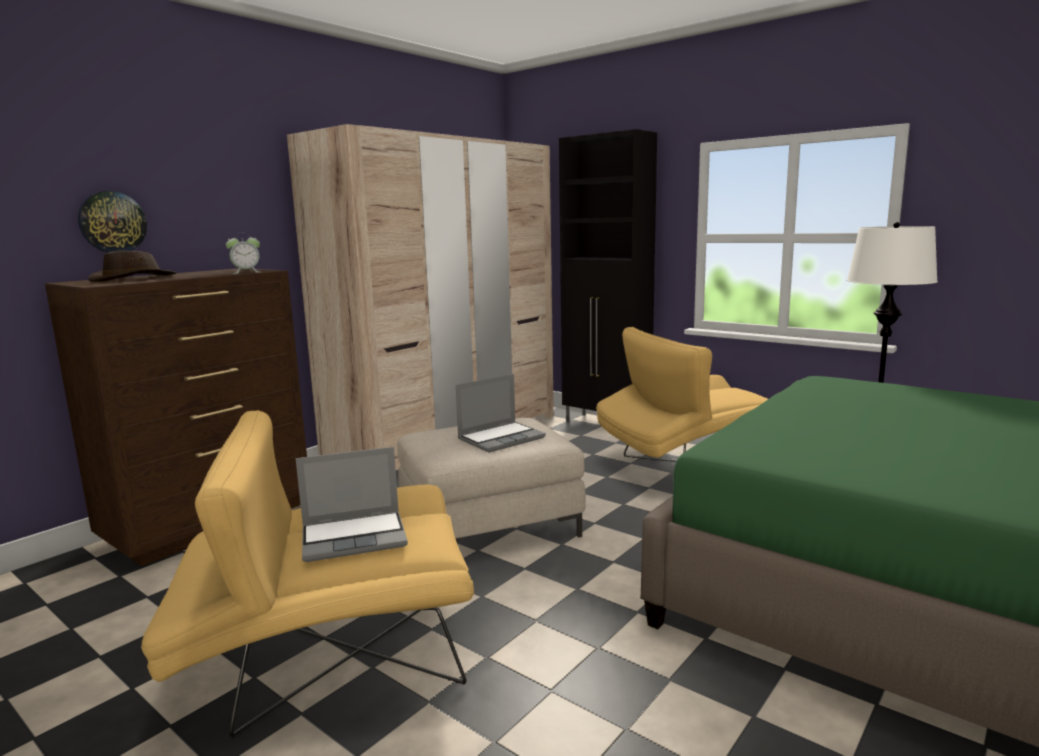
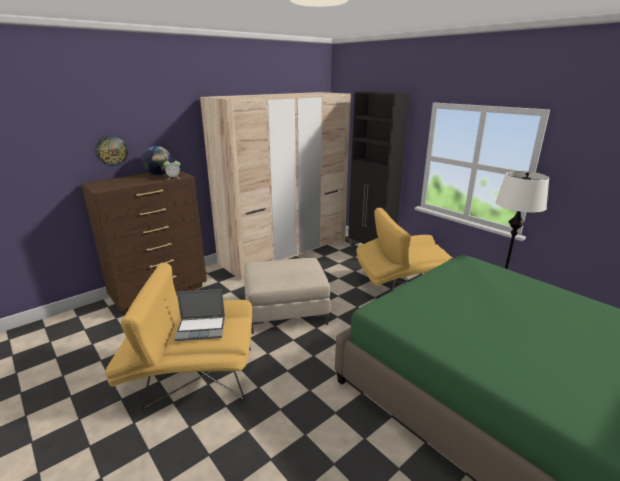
camera: 10 degrees right, 10 degrees up
brown hat [88,251,176,282] -> none
laptop [456,374,546,453] -> none
none -> globe [142,146,173,175]

